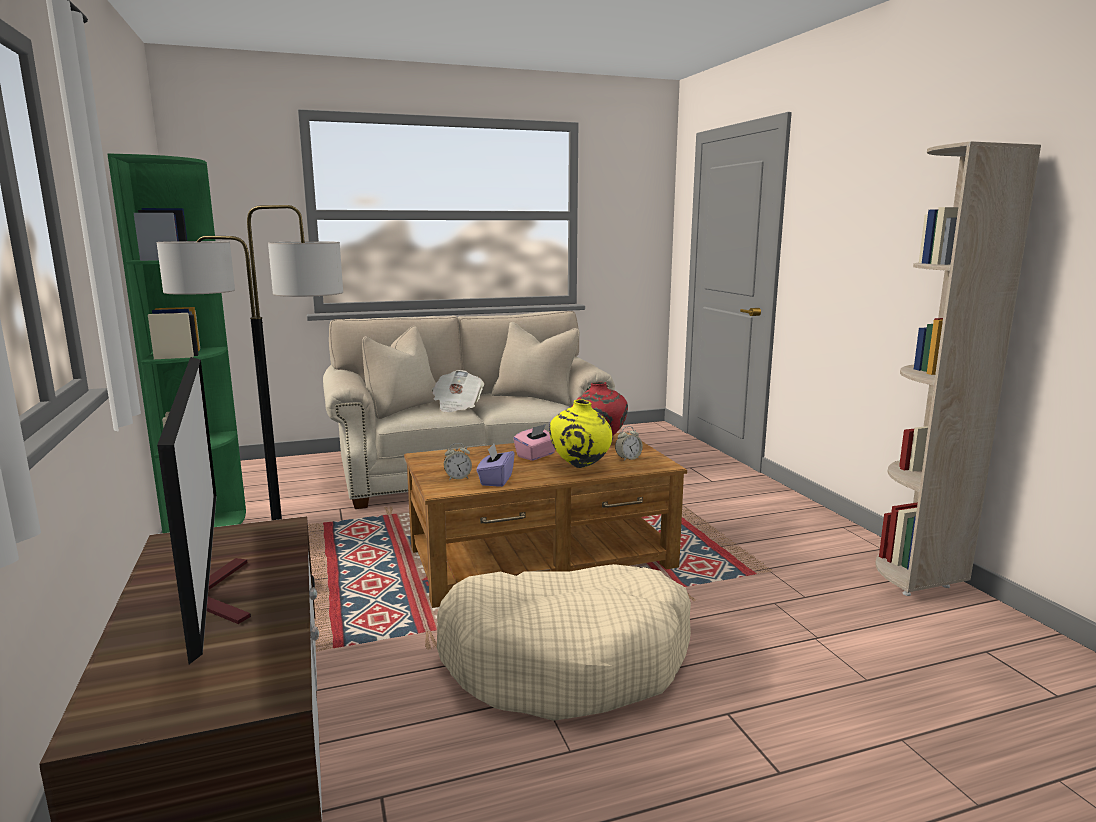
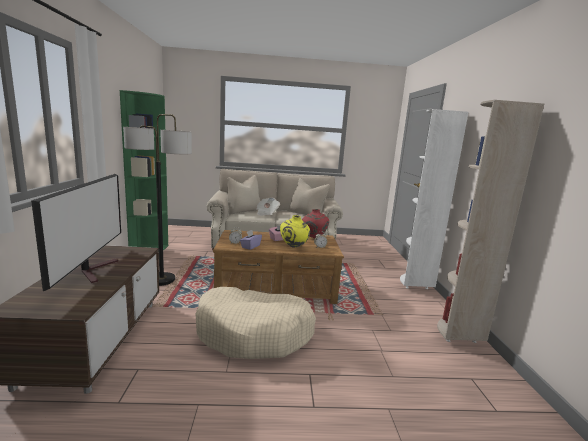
camera: 15 degrees right, 0 degrees up
none -> white bookcase [400,109,468,289]

